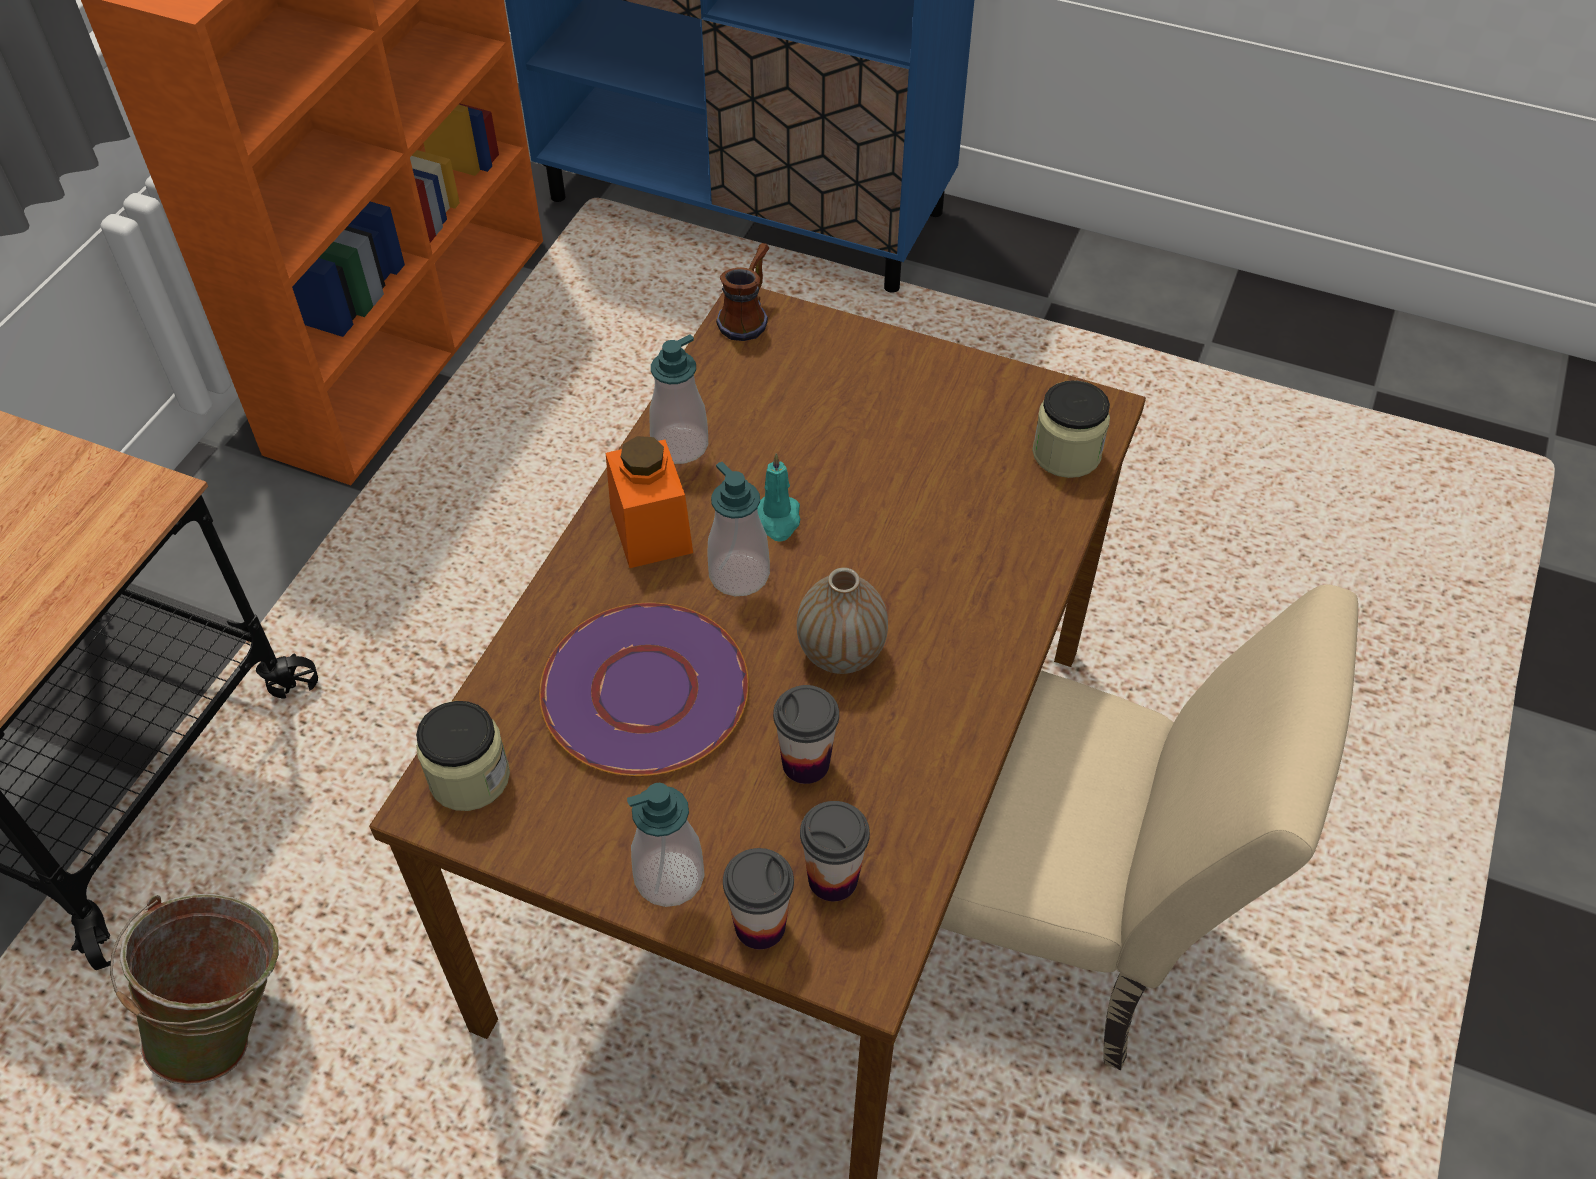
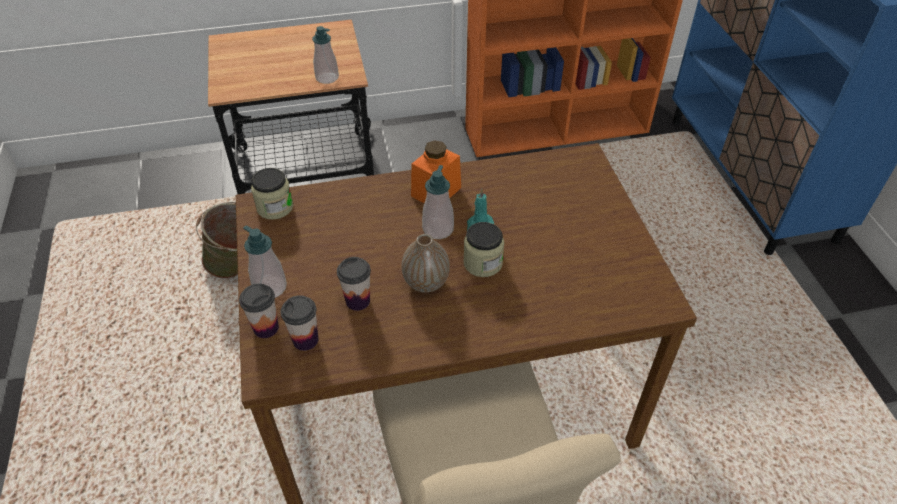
camera: 55 degrees right, 5 degrees down
purple plate [539,602,749,776] -> none
soap dispenser [650,335,708,464] -> soap dispenser moved to [312,26,339,84]
mug [716,243,769,341] -> none
jar [1032,380,1110,478] -> jar moved to [463,222,504,277]

